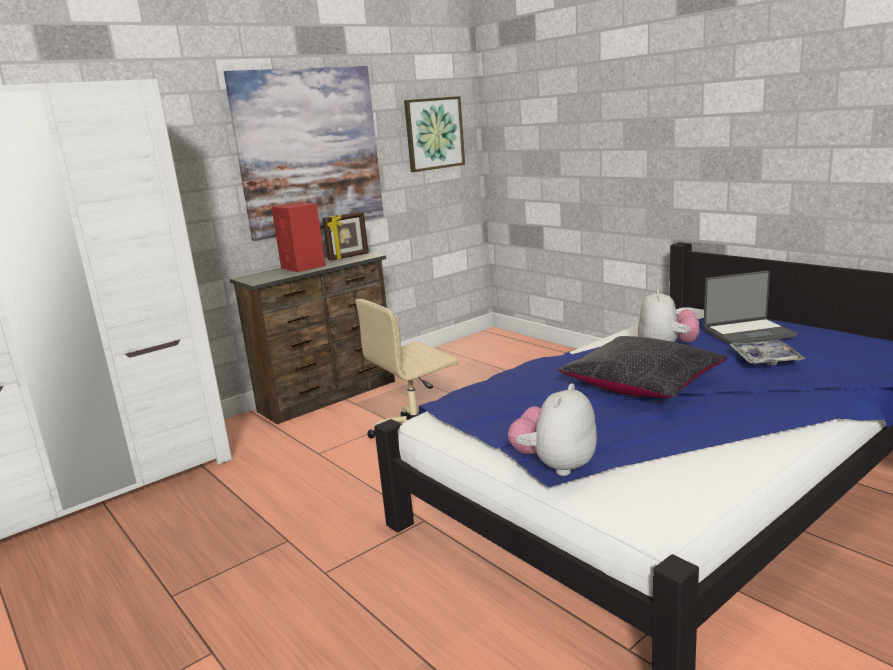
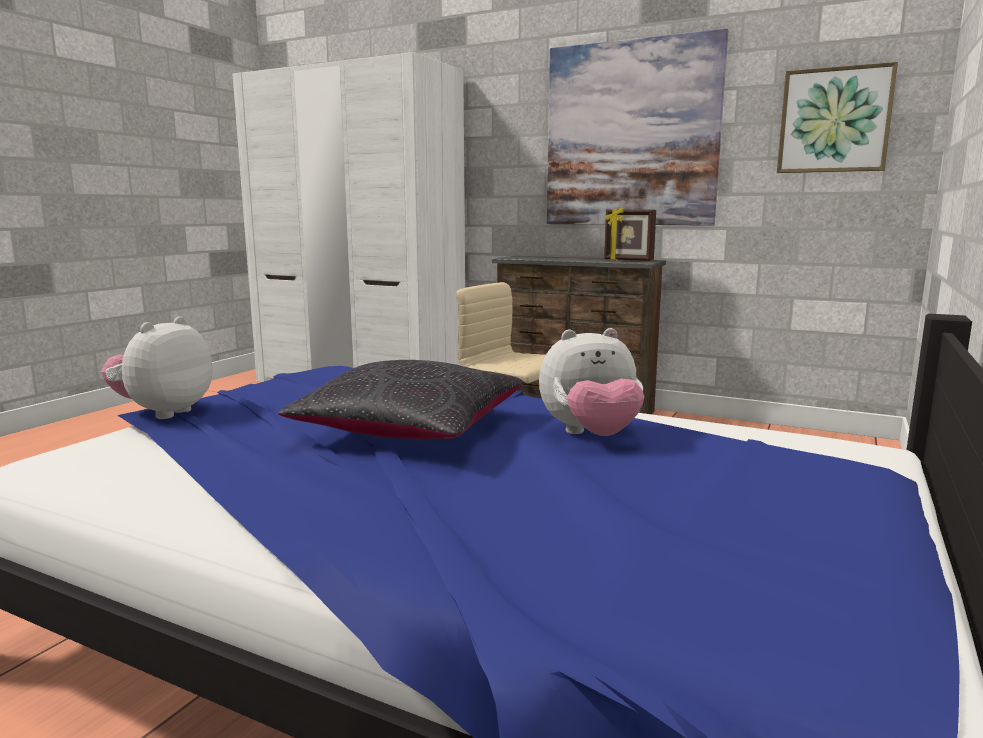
camera: 65 degrees right, 5 degrees down
red speaker [272,202,325,272] -> none
plush toy [508,383,597,476] -> plush toy turned 75 degrees counterclockwise [101,316,213,419]
laptop [704,271,797,346] -> none
tray [729,340,805,366] -> none

